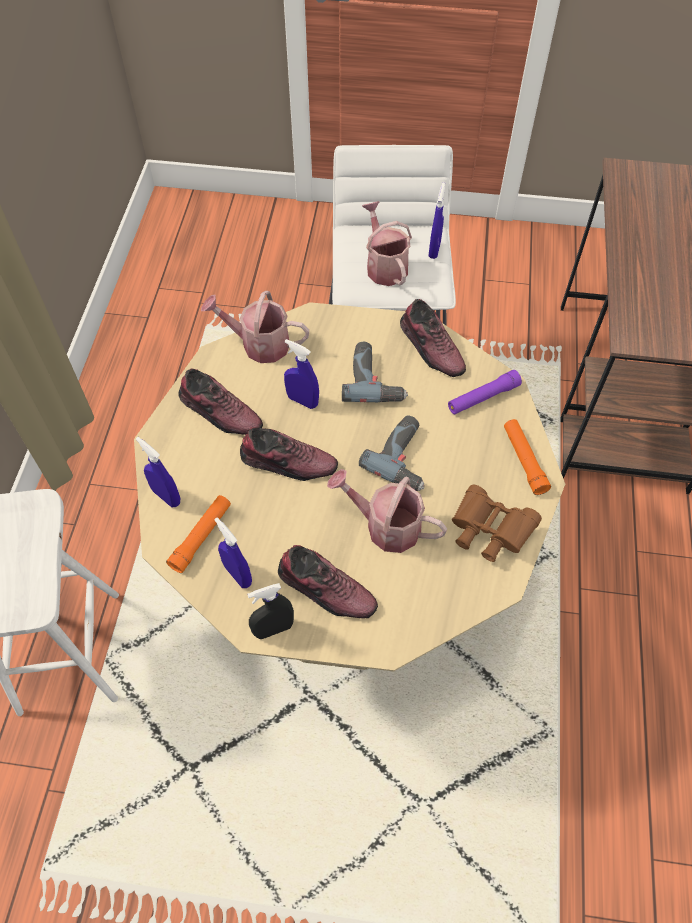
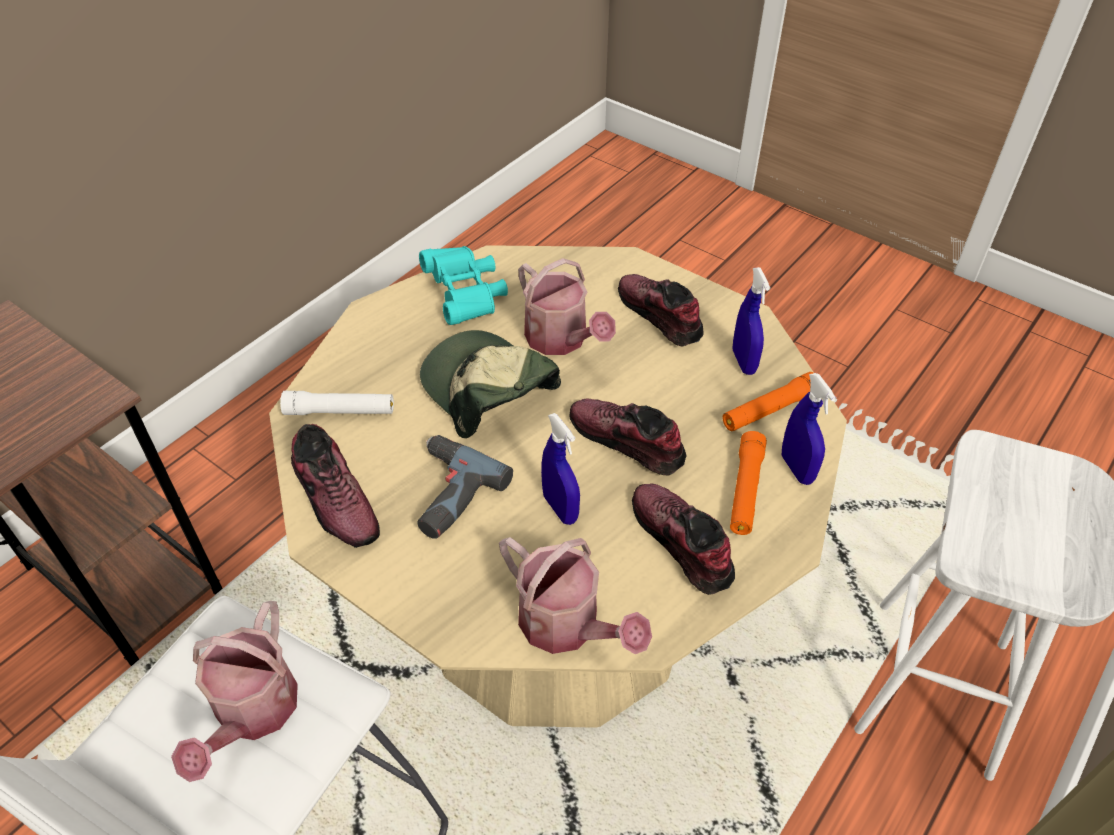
camera: 150 degrees left, 10 degrees down
black spray bottle [247,583,294,639] -> none
power drill [359,416,425,491] -> cap [420,330,561,439]
shoe [400,299,466,377] -> shoe turned 150 degrees clockwise [291,424,380,548]
blue spray bottle [429,183,445,259] -> none
purple flashlight [448,370,522,414] -> white flashlight [280,391,394,415]
brown binoculars [452,485,542,562] -> turquoise binoculars [419,246,508,325]
orange flashlight [504,419,551,495] -> orange flashlight moved to [730,431,767,535]

